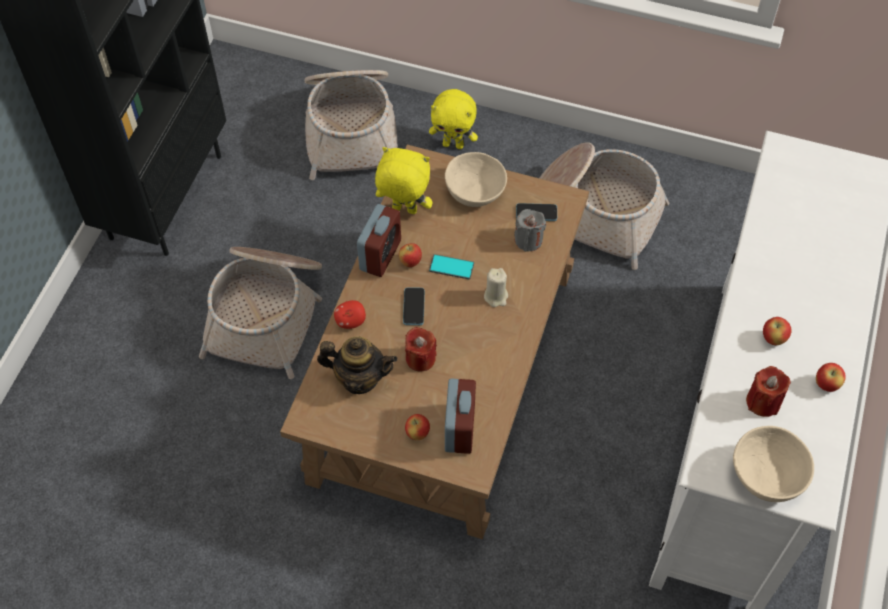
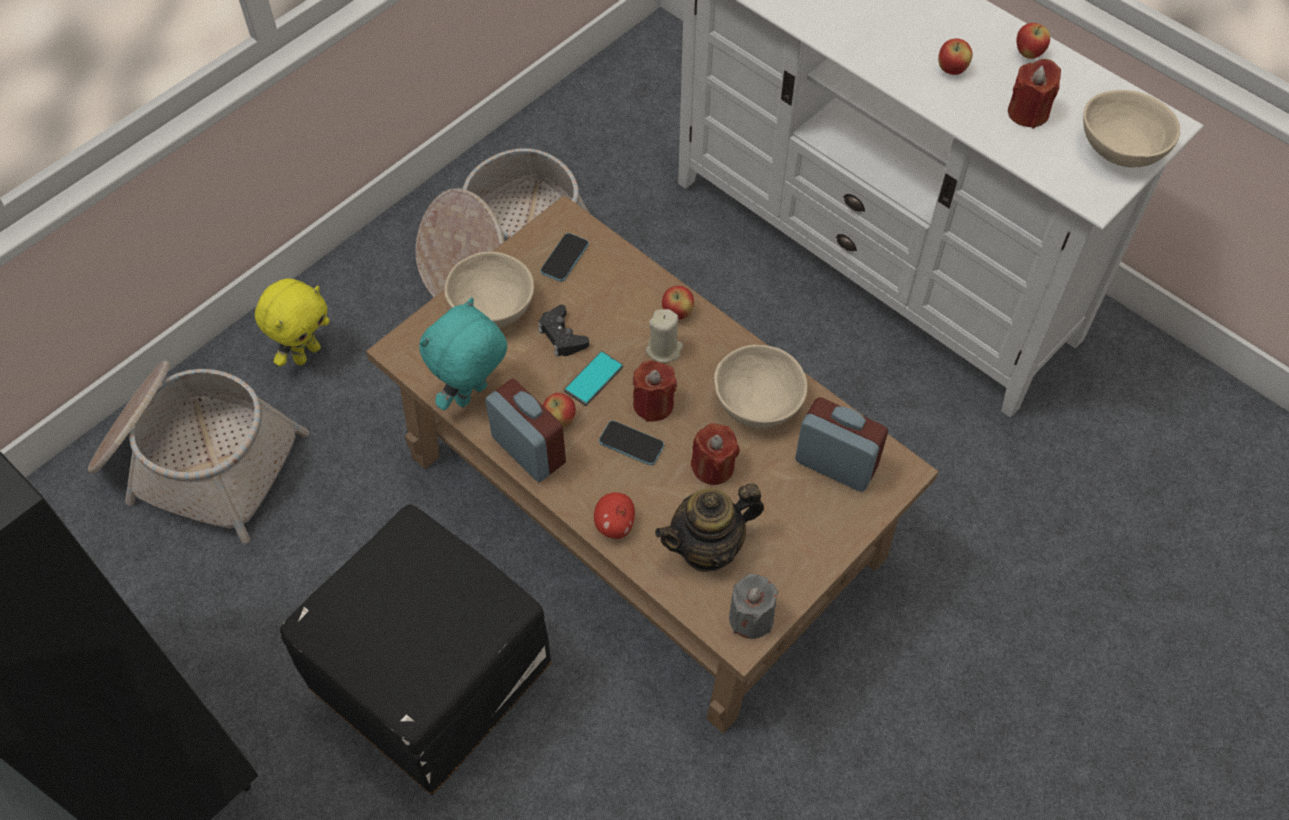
camera: 65 degrees left, 0 degrees up
basket [199,247,322,379] -> black ottoman [280,504,551,795]
teapot [317,337,398,394] -> teapot turned 150 degrees counterclockwise [655,483,764,572]
yellow plush toy [375,147,433,214] -> turquoise plush toy [420,298,507,410]
apple [405,414,430,440] -> apple moved to [662,286,694,320]
grey candle [514,209,546,252] -> grey candle moved to [729,574,778,639]
none -> black game controller [538,305,589,357]
none -> red candle [633,360,677,422]
none -> beige bowl [714,345,808,428]

